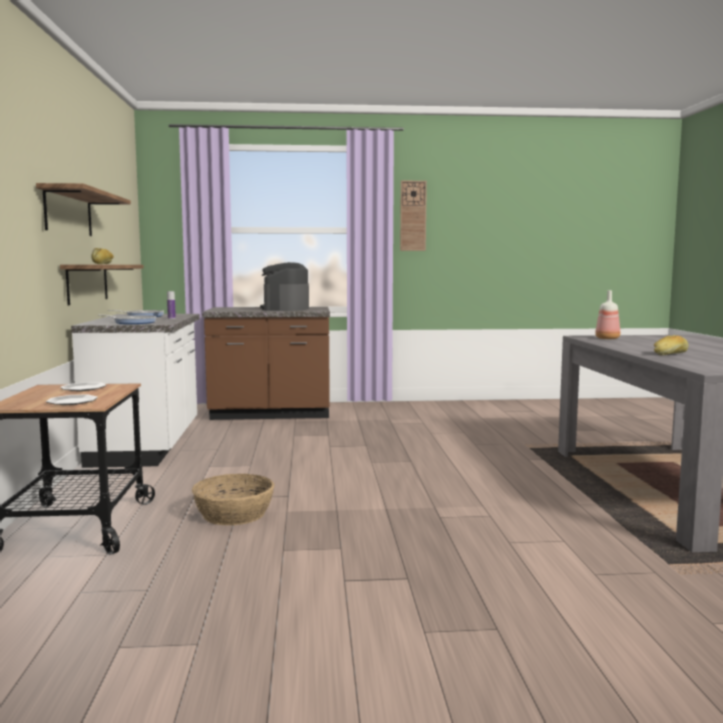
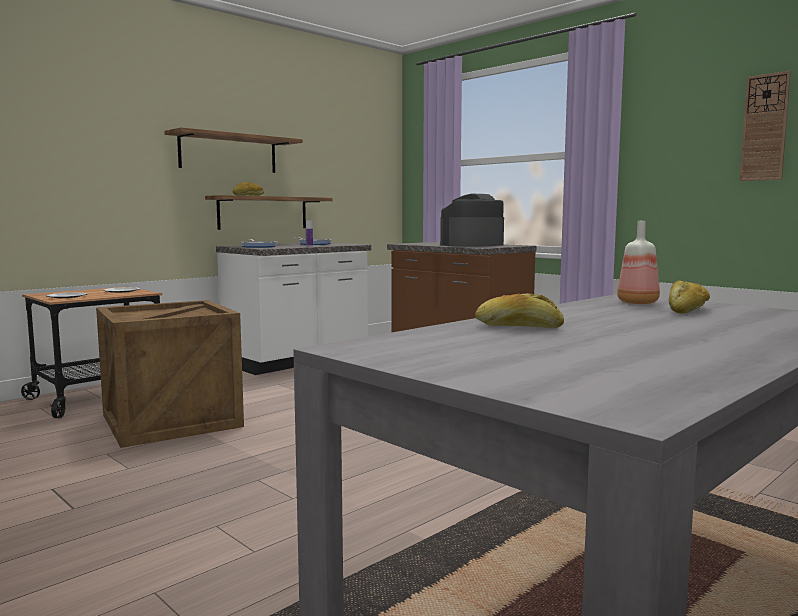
camera: 50 degrees right, 0 degrees up
basket [192,474,275,525] -> crate [96,300,244,448]
wall clock [400,181,427,251] -> wall clock moved to [740,71,791,181]
none -> bread [669,280,710,314]

